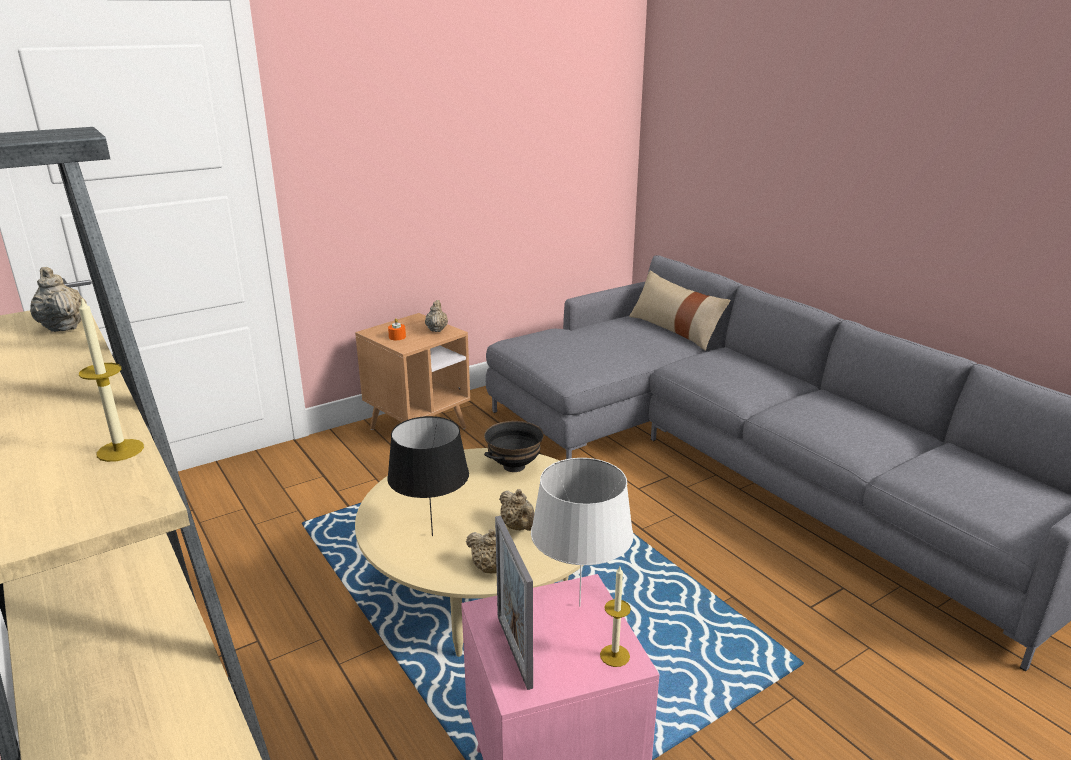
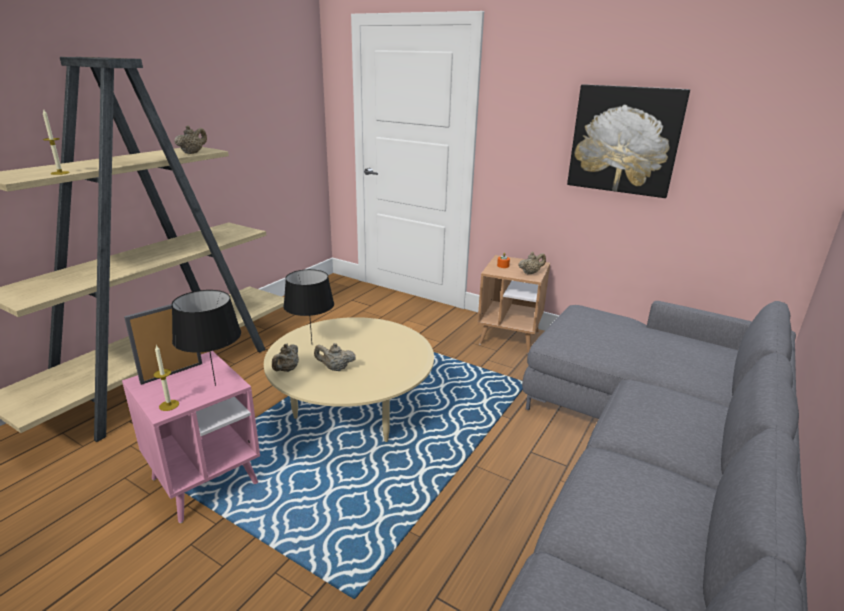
camera: 65 degrees right, 0 degrees up
black bowl [484,421,544,472] -> none
beige teapot [499,489,535,531] -> beige teapot turned 60 degrees clockwise [314,343,356,371]
white table lamp [531,458,634,606] -> black table lamp [172,290,241,386]
beige pillow [629,270,731,351] -> none
none -> picture [567,84,690,198]

